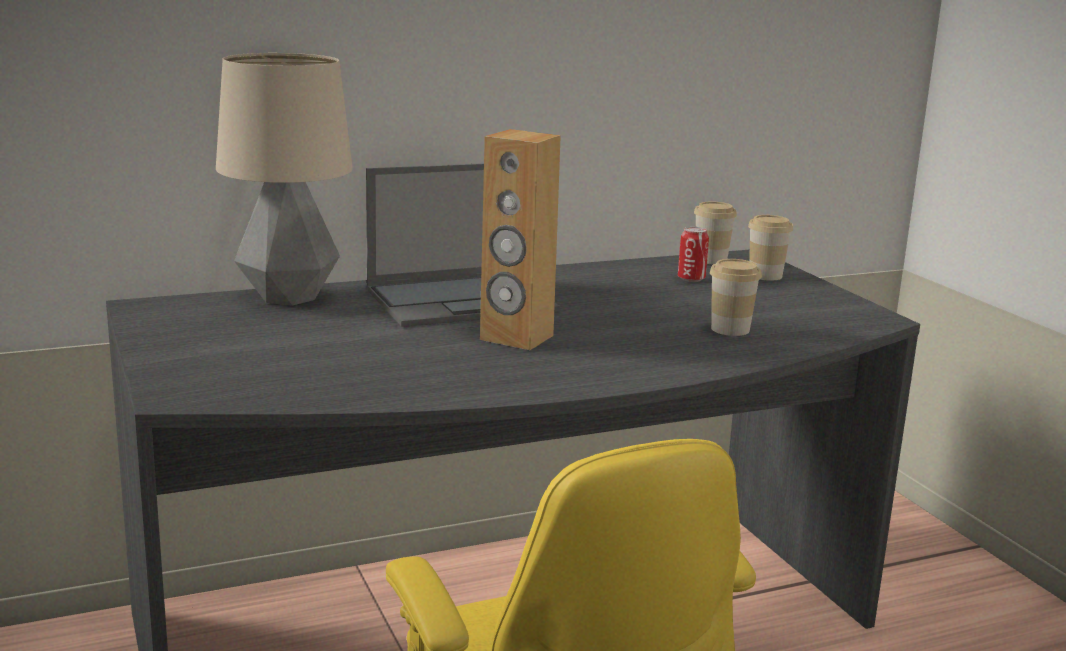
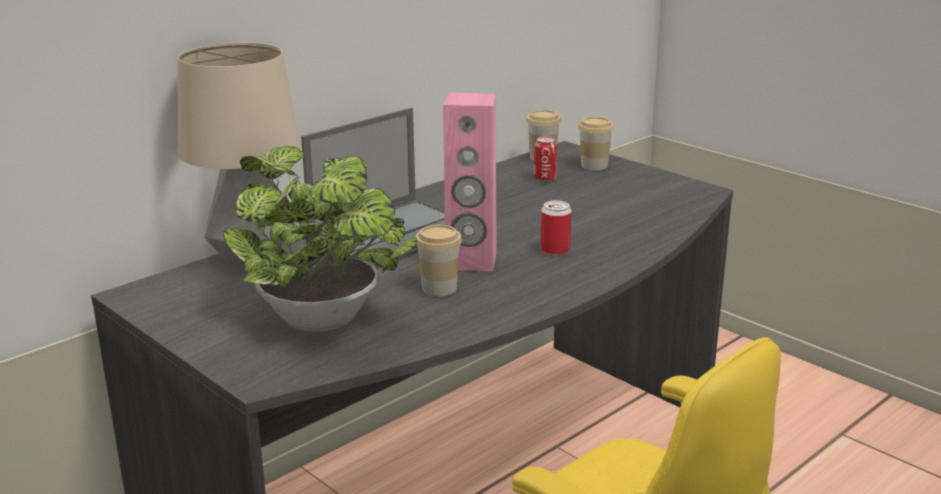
camera: 20 degrees left, 5 degrees up
brown speaker [480,129,561,350] -> pink speaker [443,93,497,272]
cup [710,259,762,336] -> cup moved to [416,225,462,296]
none -> potted plant [223,146,417,332]
none -> can [540,200,572,255]

